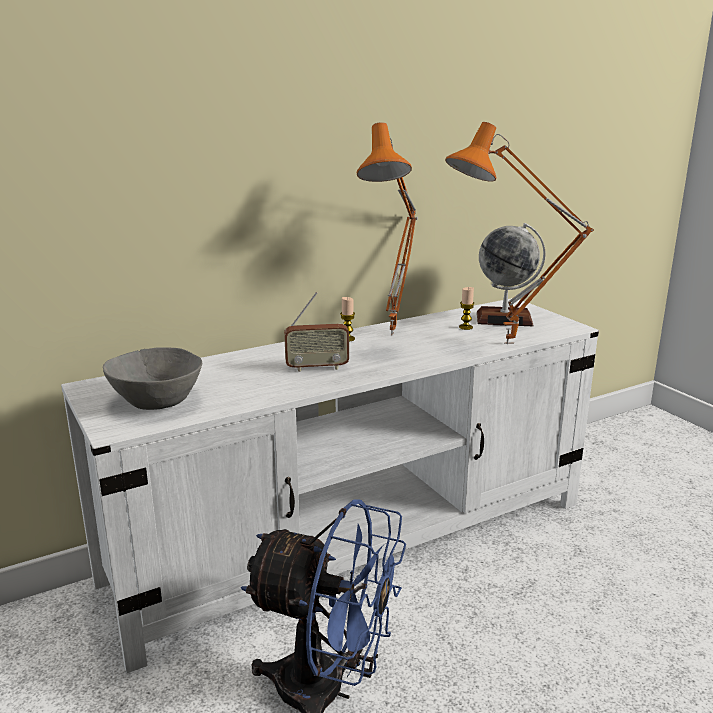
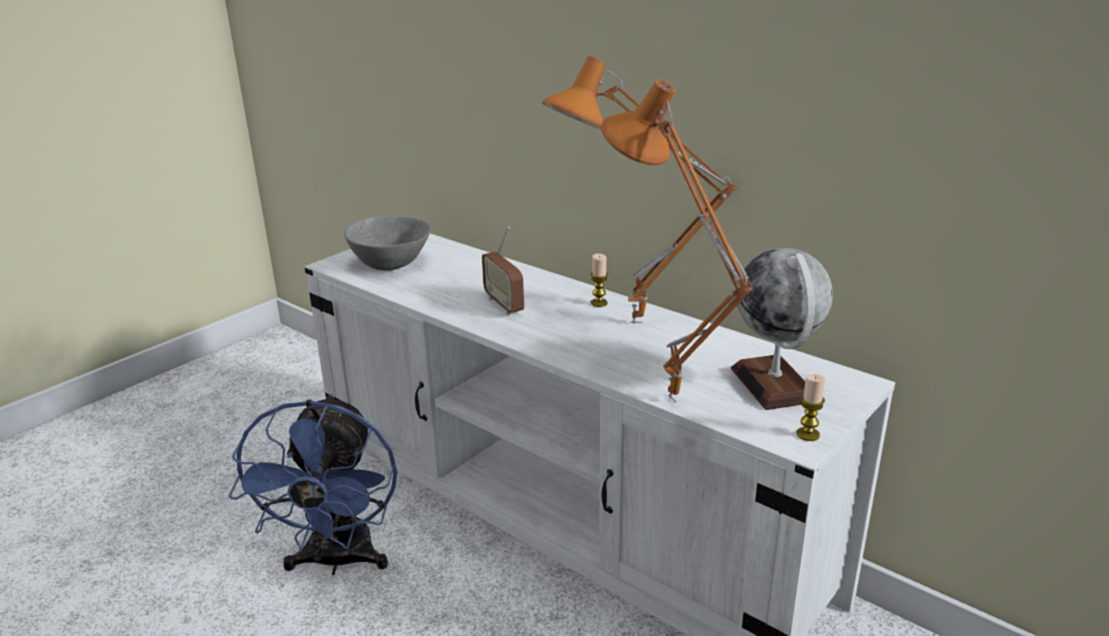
camera: 70 degrees right, 5 degrees up
candle [459,287,475,330] -> candle moved to [796,374,826,441]

